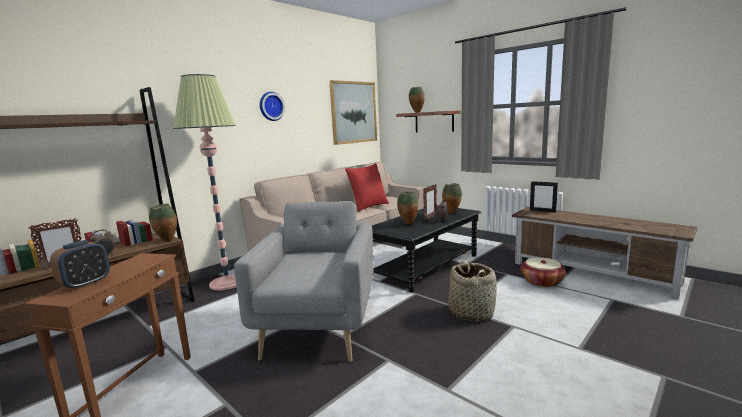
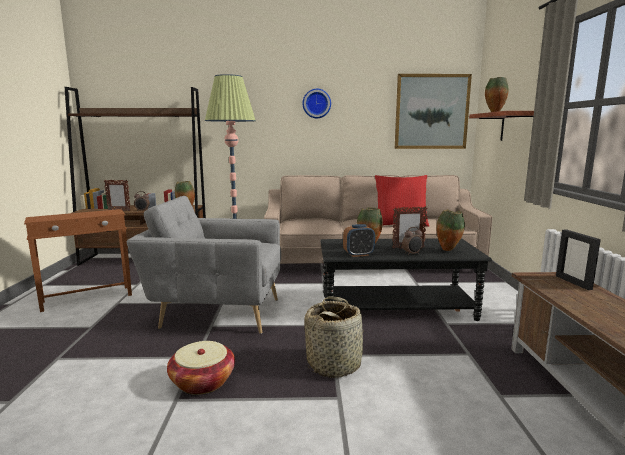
camera: 45 degrees right, 0 degrees up
alarm clock [50,240,110,290] -> alarm clock moved to [343,224,375,257]
grey armchair [234,201,373,362] -> grey armchair turned 135 degrees counterclockwise [127,196,281,334]
basket [520,257,566,287] -> basket moved to [167,341,235,395]

